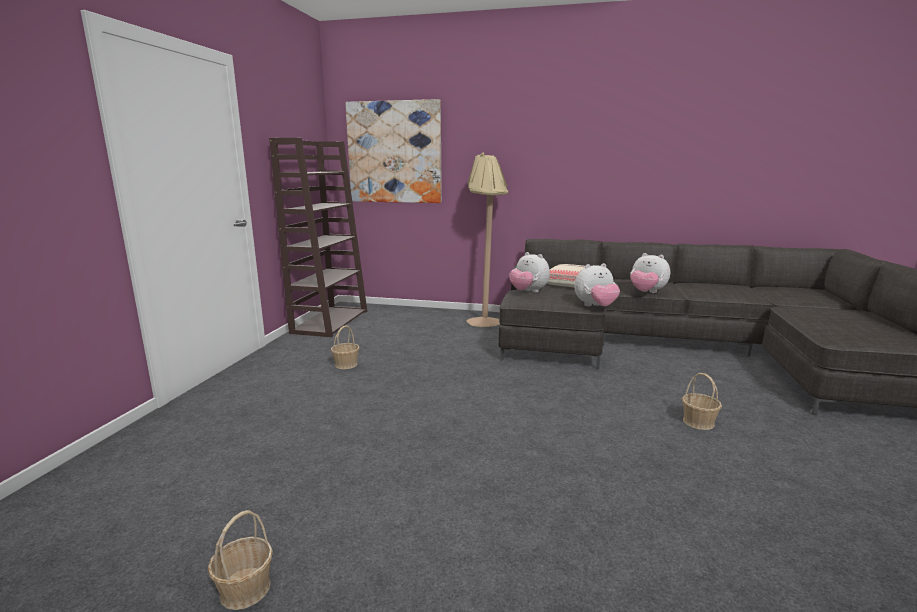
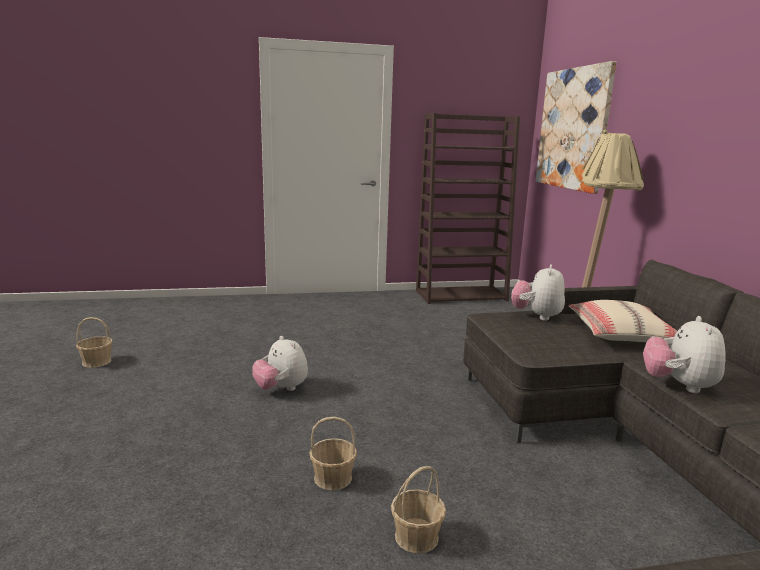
camera: 65 degrees right, 0 degrees up
basket [331,326,359,369] -> basket moved to [309,417,357,491]
plush toy [574,263,620,306] -> plush toy moved to [252,336,308,391]

